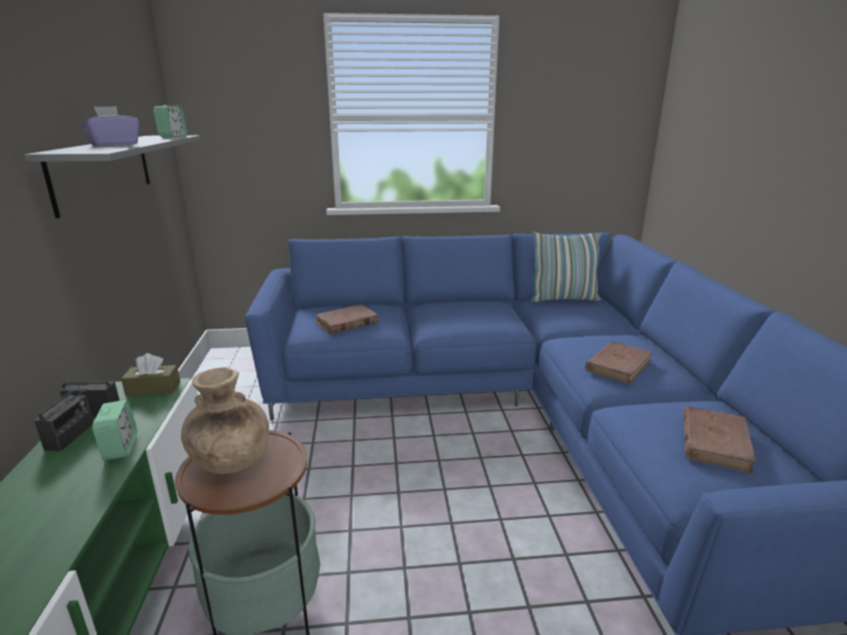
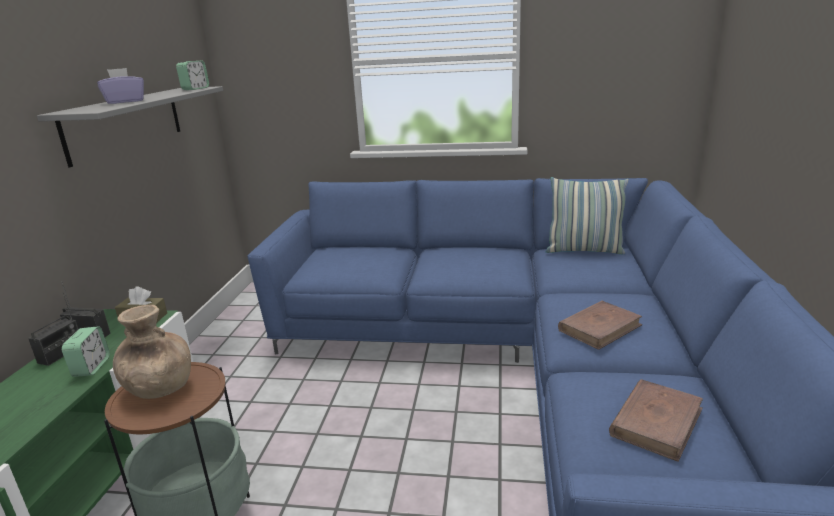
camera: 15 degrees right, 0 degrees up
brown book [314,304,379,334] -> none

